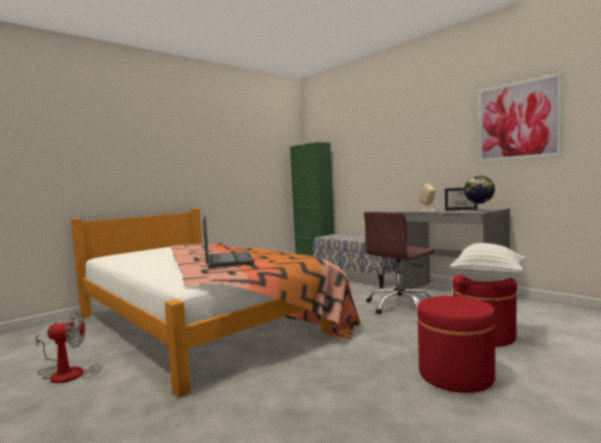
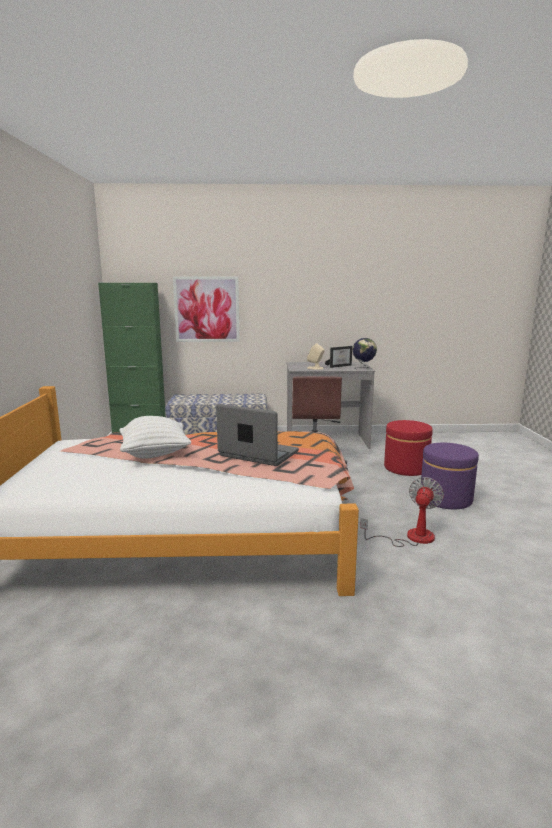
camera: 50 degrees left, 10 degrees up
fan [35,311,85,383] -> fan moved to [360,477,444,547]
red ottoman [417,296,495,393] -> purple ottoman [420,443,479,509]
white pillow [450,243,526,282] -> white pillow moved to [120,416,191,459]
picture [478,72,563,162] -> picture moved to [173,277,240,342]

